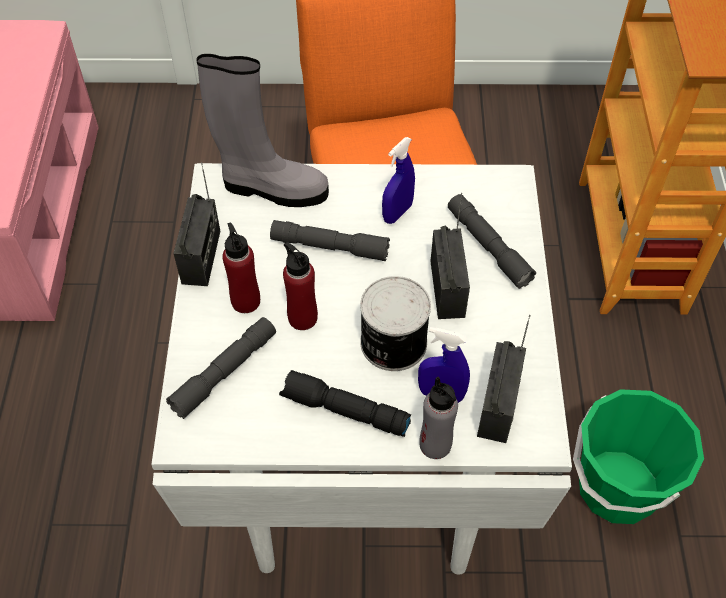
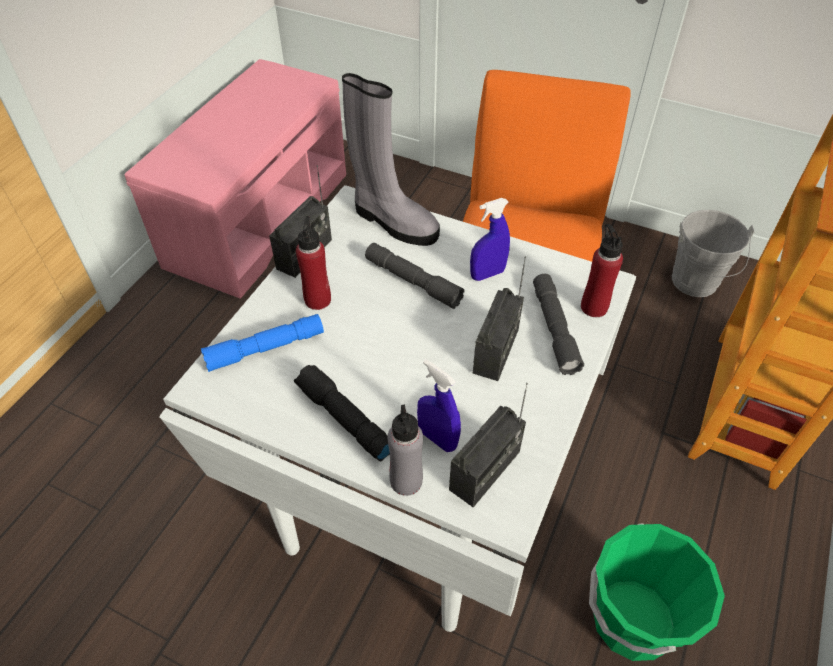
camera: 25 degrees right, 5 degrees down
grey flashlight [166,317,276,419] -> blue flashlight [201,314,324,372]
red bottle [283,242,318,330] -> red bottle moved to [581,224,623,317]
can [360,276,431,371] -> none
none -> grey bucket [672,210,755,297]

